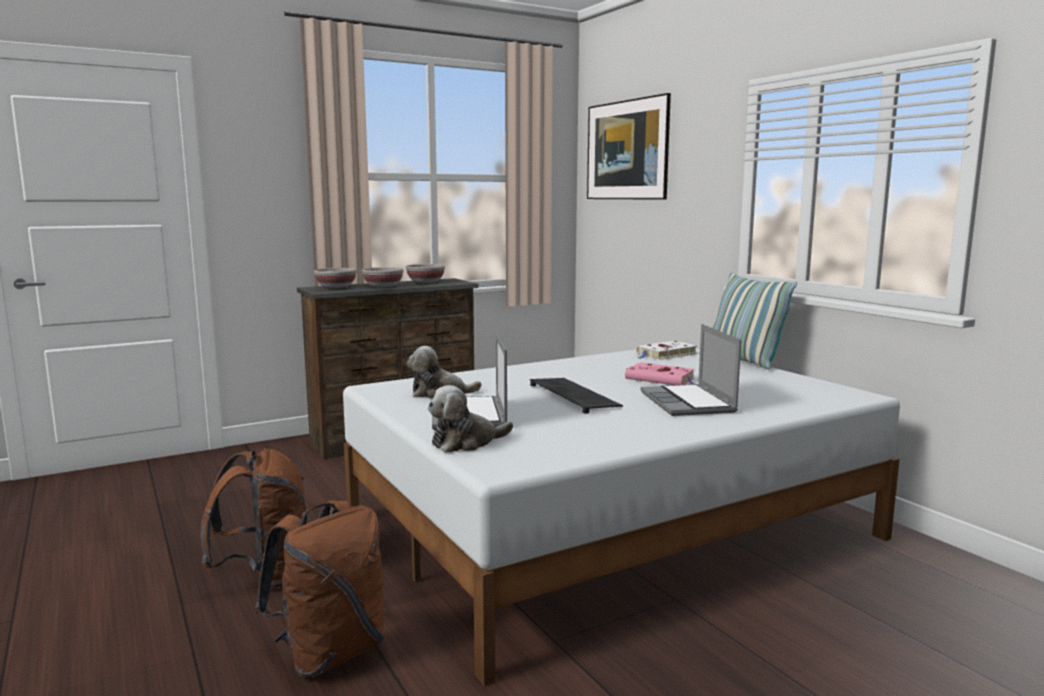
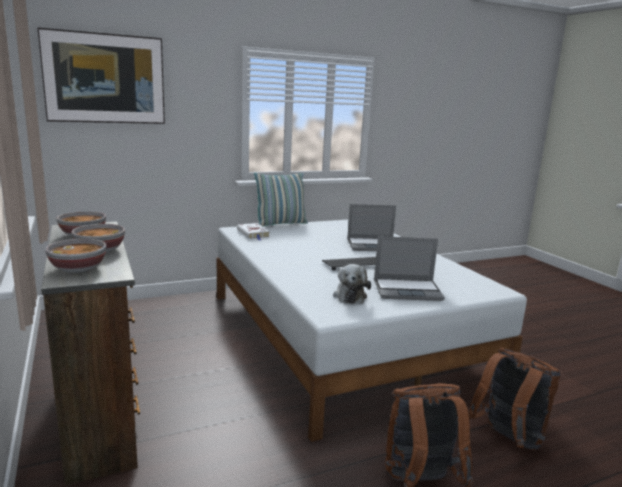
camera: 85 degrees left, 5 degrees up
plush toy [428,385,513,453] -> none
pink book [625,362,695,385] -> none

